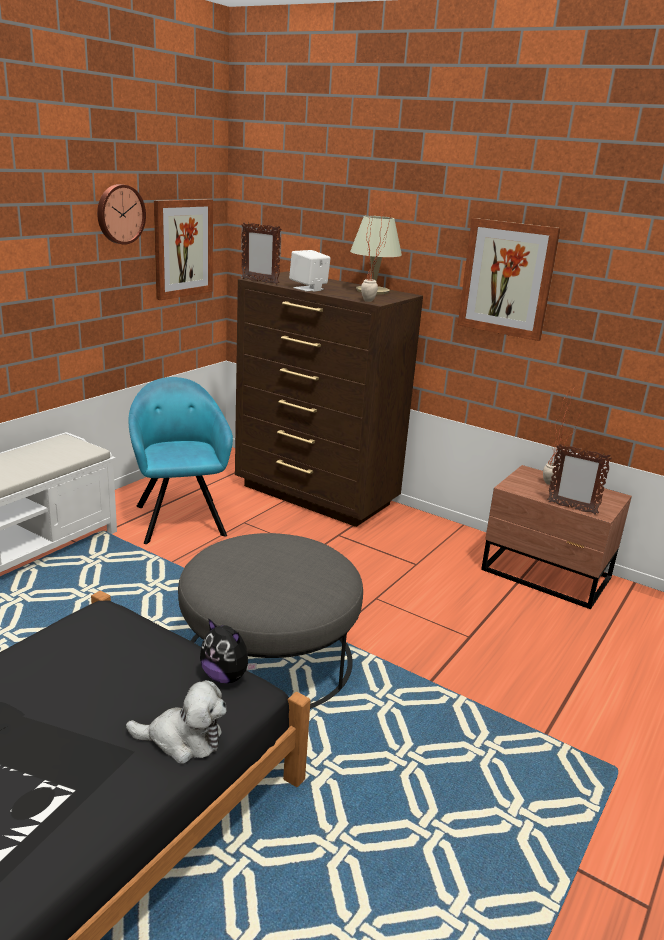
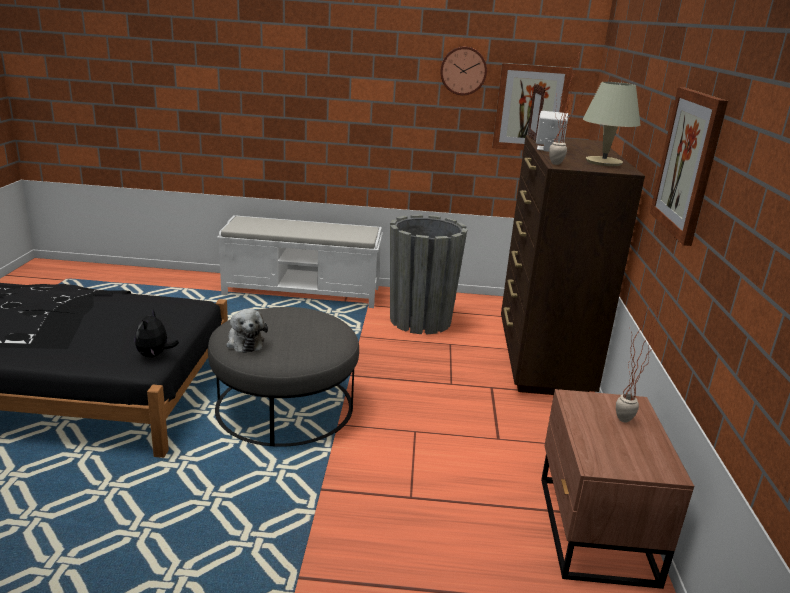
camera: 60 degrees right, 0 degrees up
plush toy [126,680,226,763] -> plush toy moved to [226,309,268,353]
turquoise armchair [129,377,233,544] -> grey planter [390,215,468,335]
picture frame [547,444,612,515] -> none

